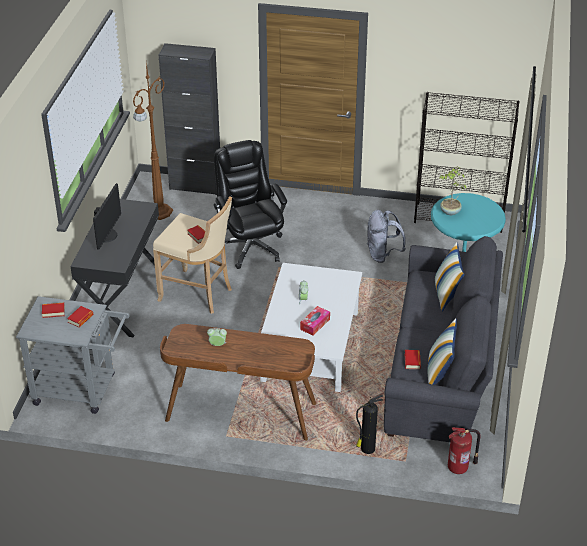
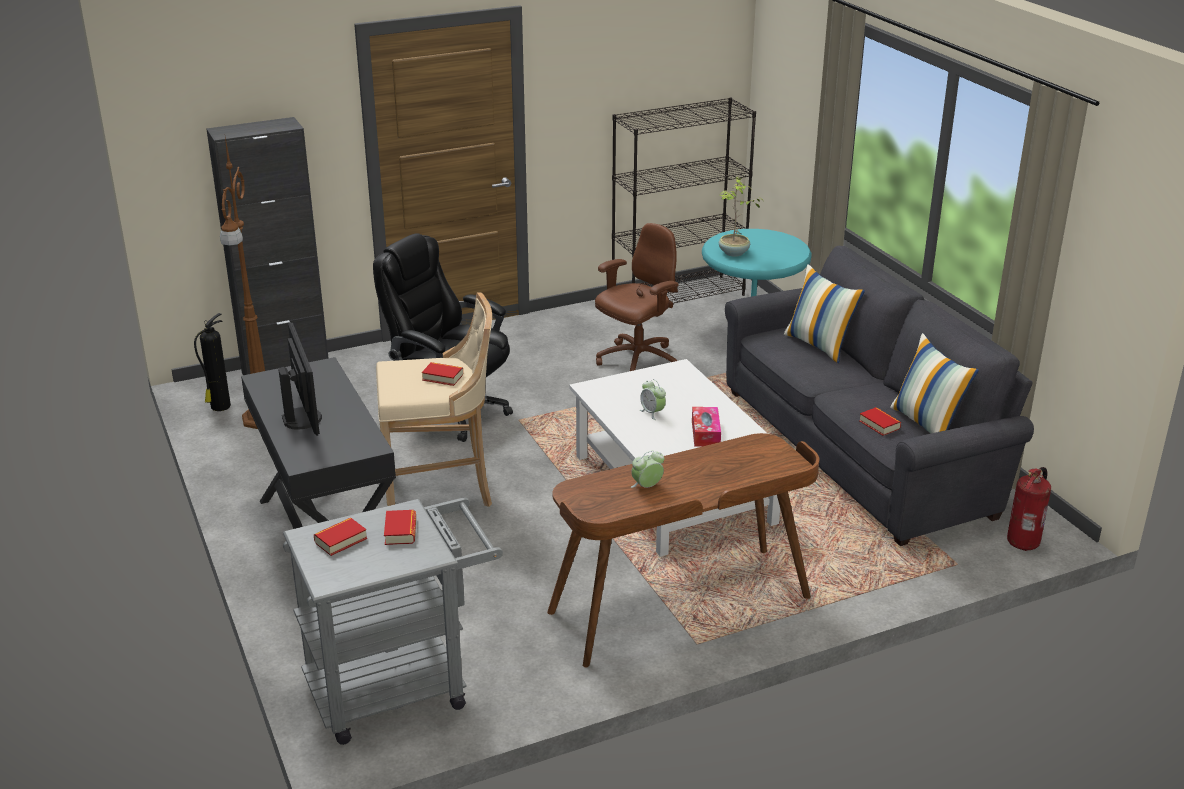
camera: 35 degrees left, 10 degrees down
fire extinguisher [356,395,383,454] -> fire extinguisher moved to [194,313,231,411]
grey backpack [367,210,406,263] -> brown office chair [595,223,679,371]

